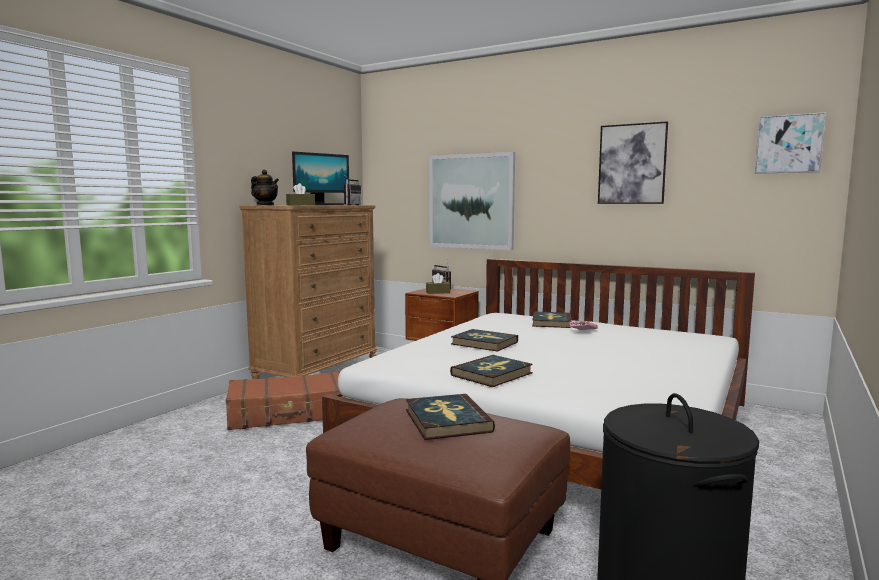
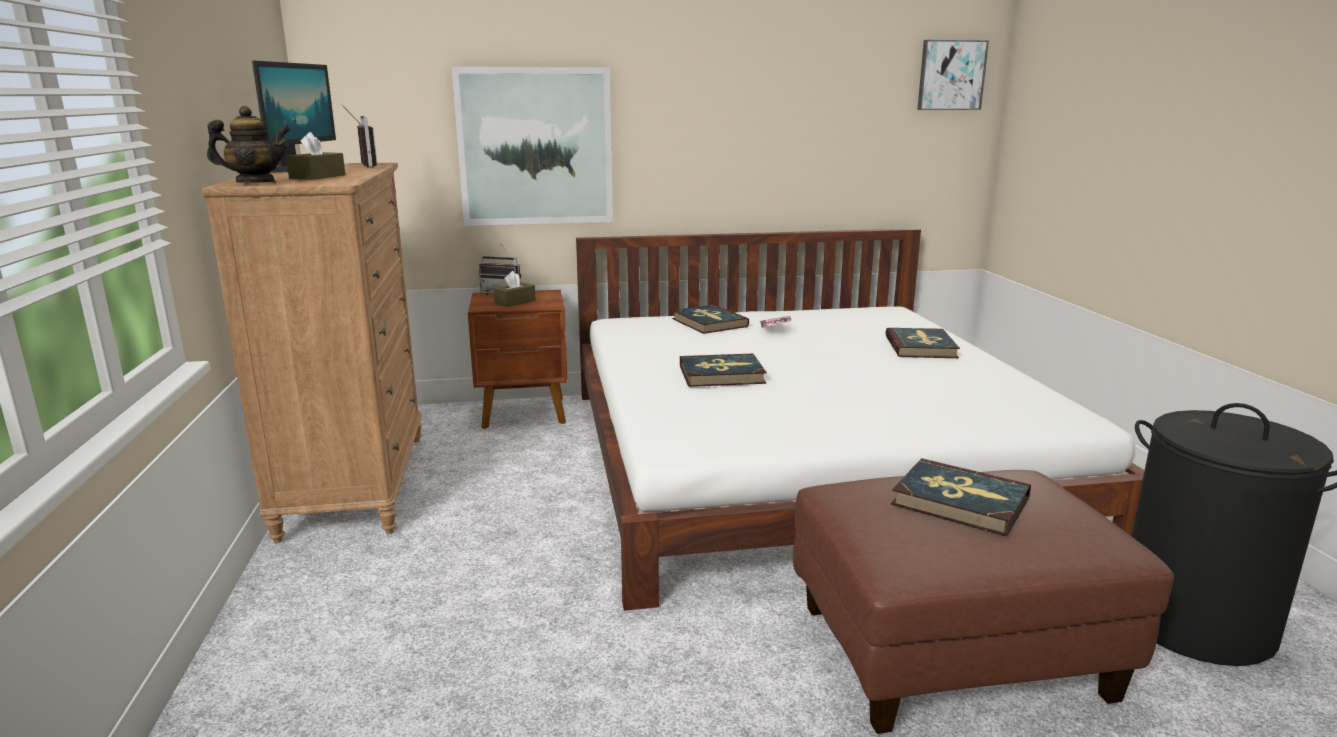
camera: 40 degrees left, 10 degrees up
brown suitcase [226,371,340,430] -> none
book [450,355,533,387] -> book moved to [885,328,960,358]
picture [598,121,668,204] -> none

